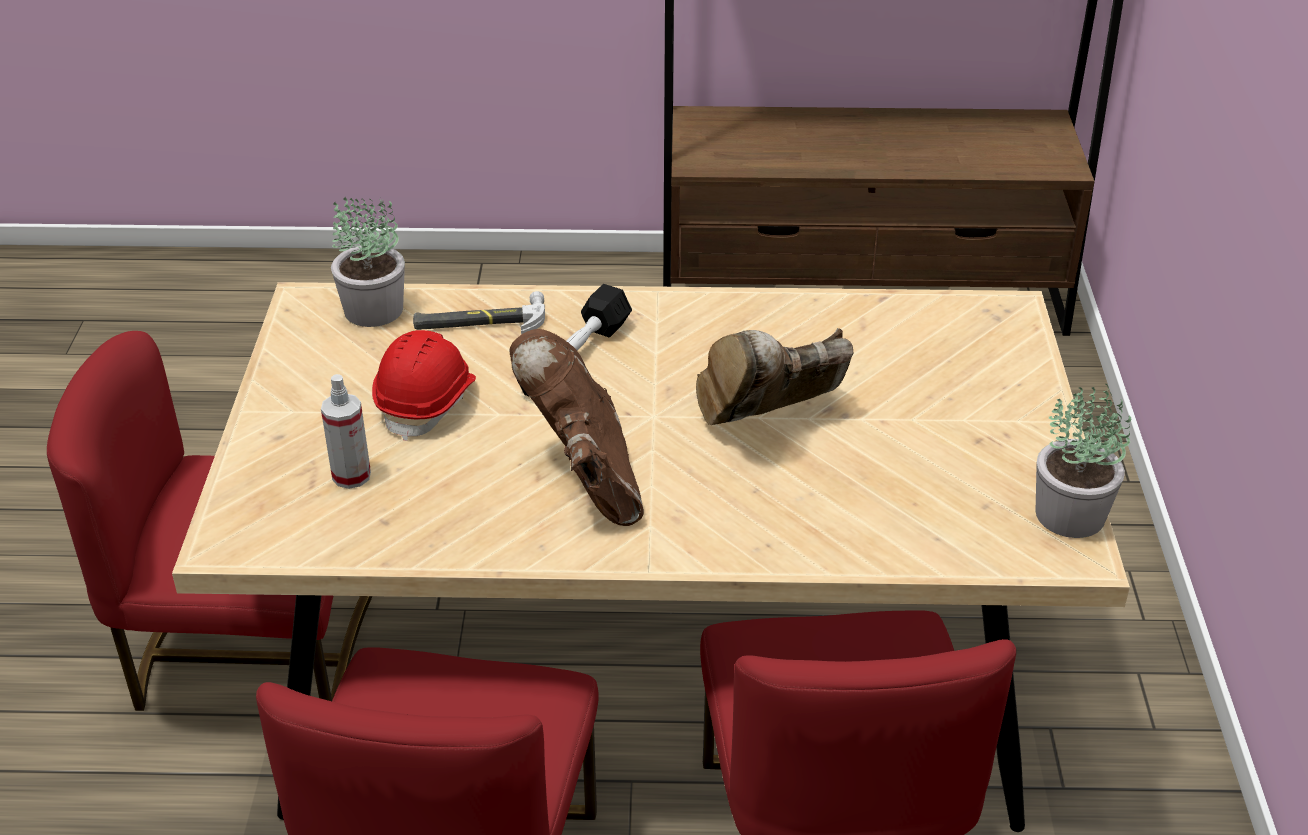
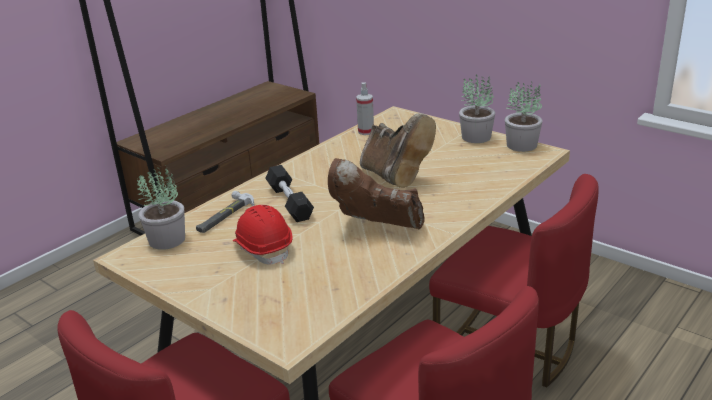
camera: 50 degrees left, 10 degrees down
spray bottle [321,374,371,489] -> spray bottle moved to [356,82,374,135]
brown boot [696,328,853,425] -> brown boot turned 45 degrees counterclockwise [360,113,436,188]
none -> potted plant [459,74,495,143]

